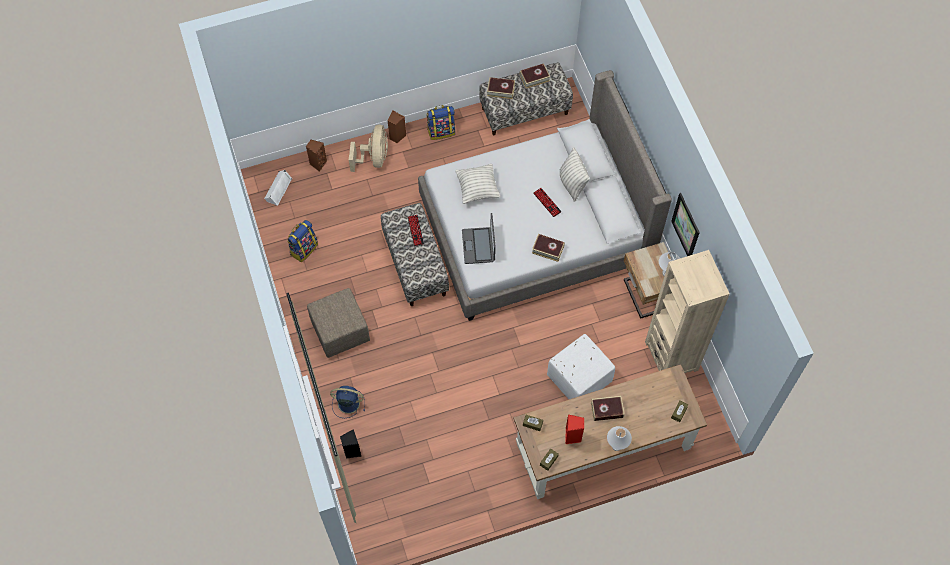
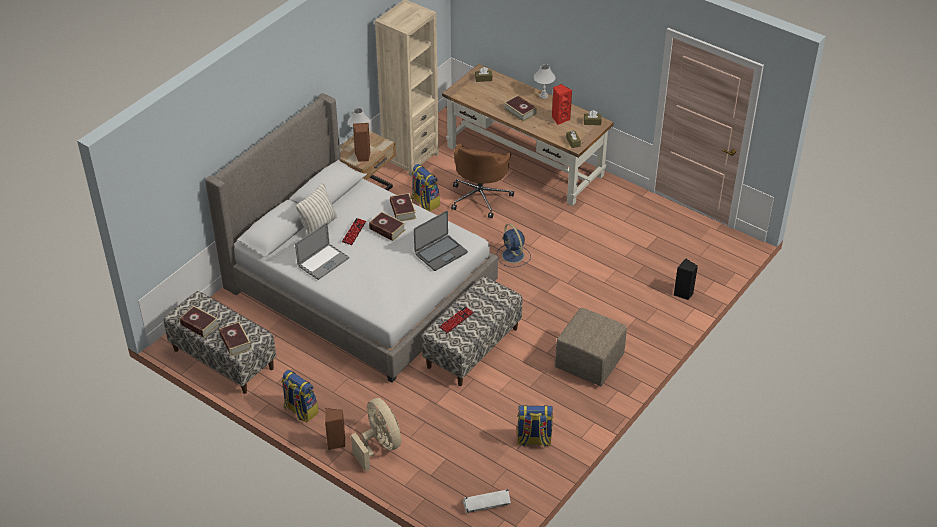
camera: 125 degrees left, 20 degrees down
brown speaker [306,140,327,172] -> brown speaker moved to [353,123,370,162]
blue fan [330,386,365,418] -> blue fan moved to [497,223,531,267]
beige fan [349,124,388,172] -> beige fan turned 90 degrees clockwise [351,398,401,472]
pillow [455,164,500,204] -> none
white ottoman [547,334,615,399] -> brown office chair [451,143,514,218]
picture [671,193,700,256] -> none
none -> laptop [295,222,349,280]
none -> book [369,212,405,241]
none -> backpack [411,164,440,211]

